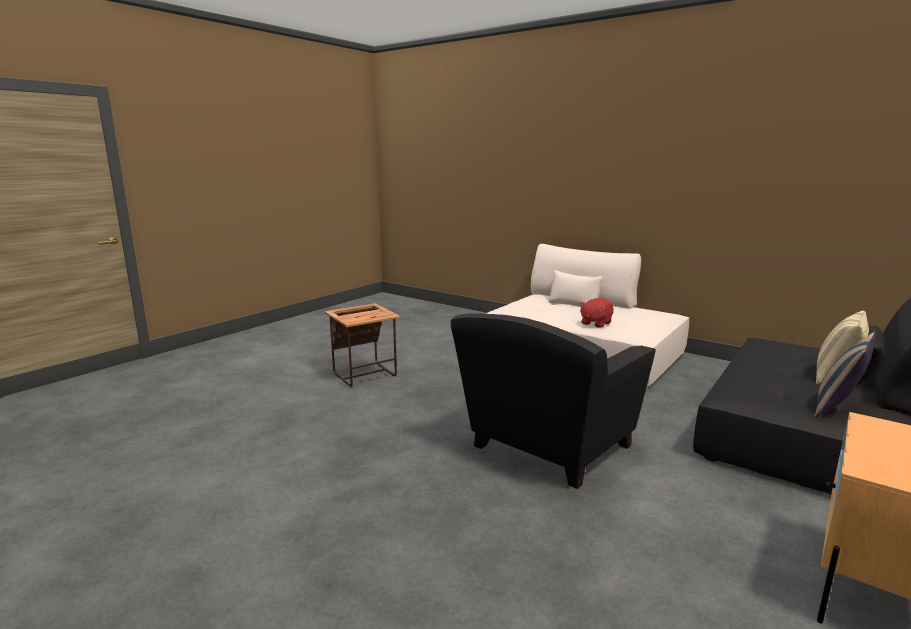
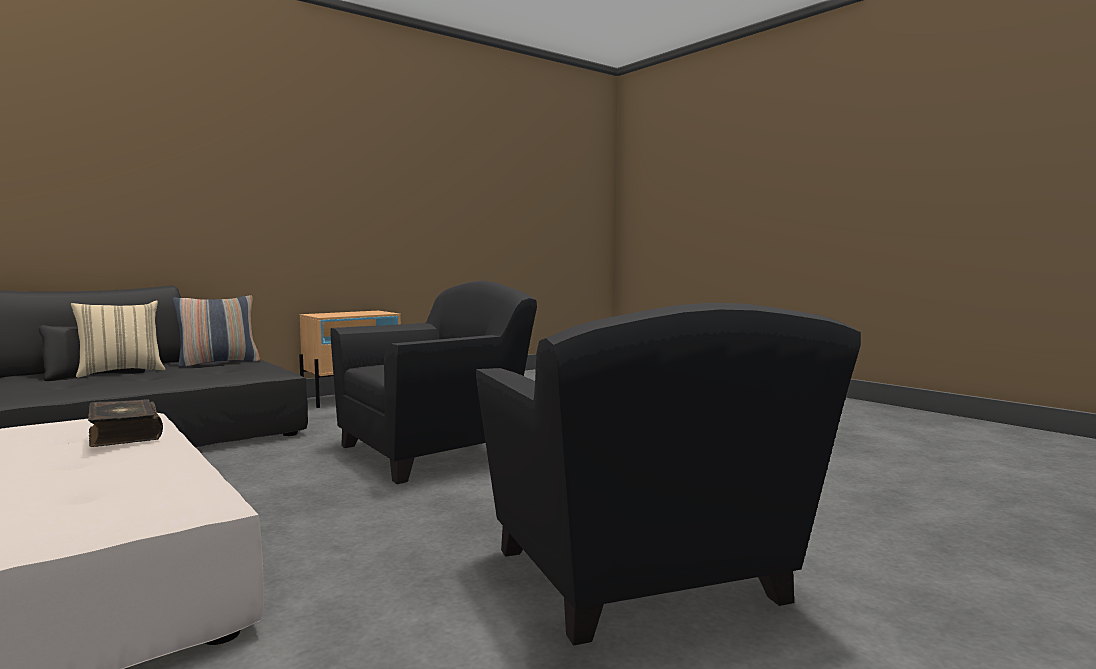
camera: 165 degrees left, 10 degrees down
side table [325,304,400,387] -> black armchair [476,303,861,646]
red plush toy [580,298,614,328] -> book [88,399,163,447]

